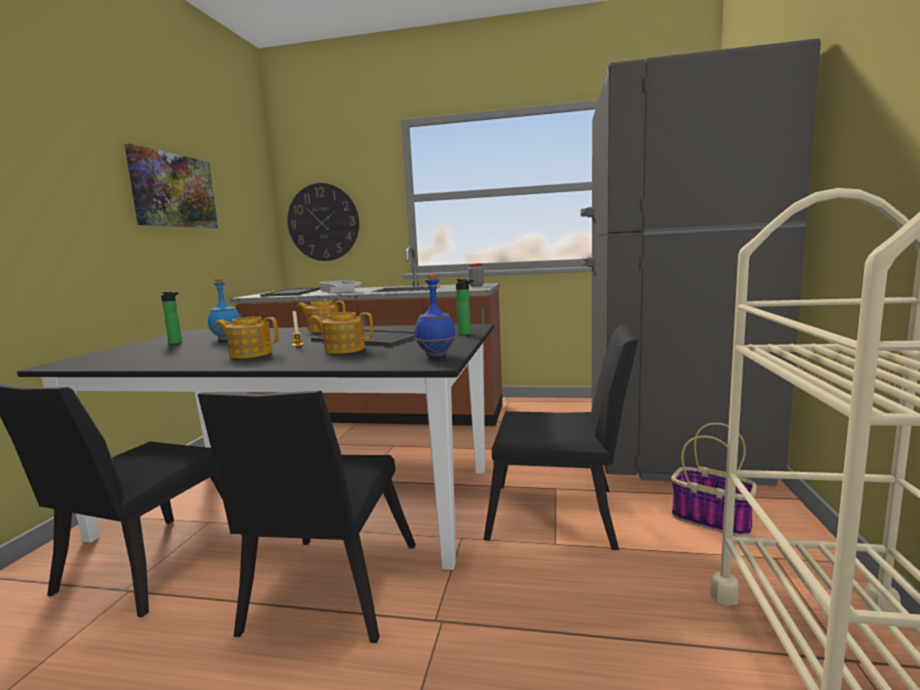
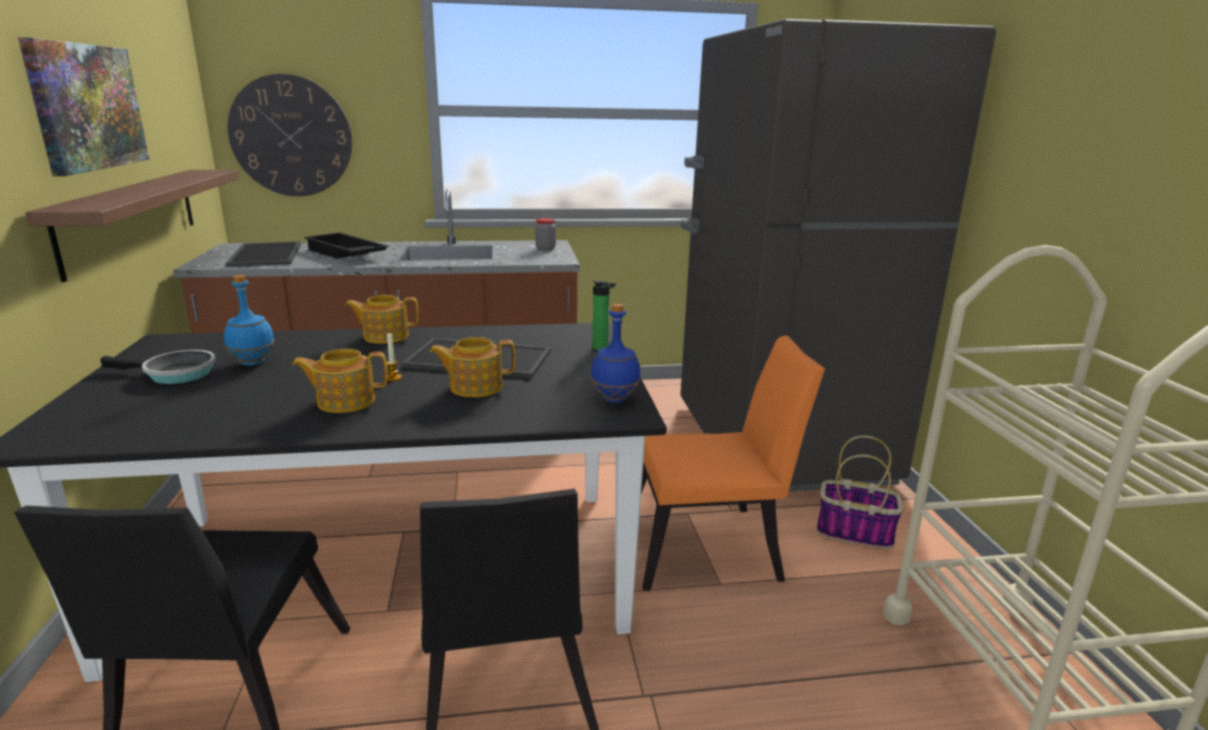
camera: 20 degrees left, 10 degrees up
bottle [161,291,182,344] -> frying pan [100,350,216,384]
white tray [318,280,361,293] -> black tray [304,233,389,259]
black chair [484,324,639,550] -> orange chair [641,335,825,591]
none -> shelf [25,170,239,282]

